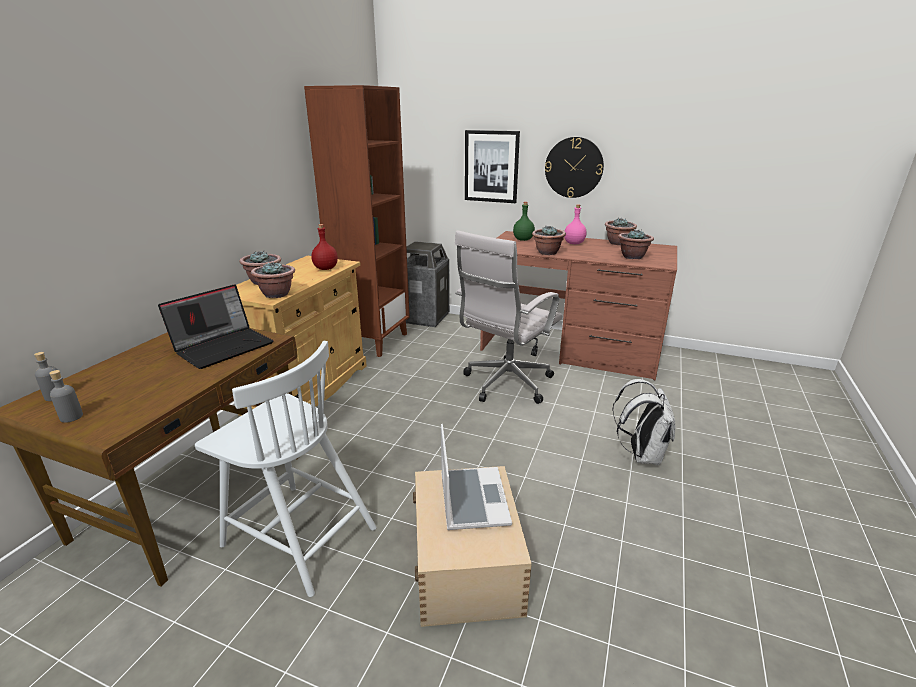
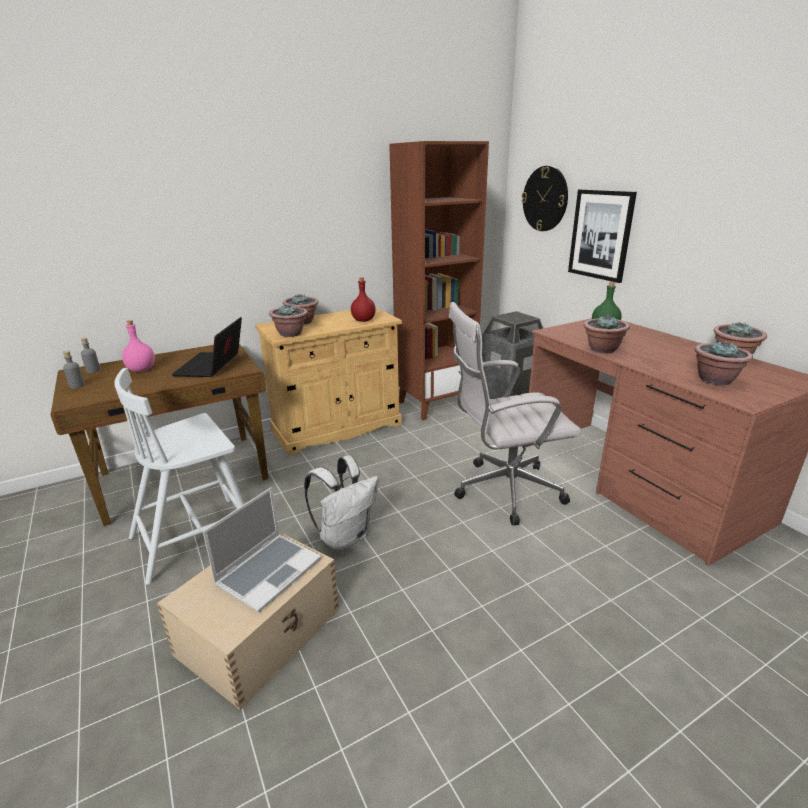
camera: 40 degrees right, 0 degrees up
laptop [158,284,274,369] -> laptop turned 105 degrees clockwise [171,317,242,377]
white chair [195,341,377,597] -> white chair turned 75 degrees clockwise [114,368,245,585]
wall clock [545,137,604,198] -> wall clock moved to [521,166,568,231]
pink bottle [564,204,587,244] -> pink bottle moved to [122,320,155,372]
white backpack [612,379,676,466] -> white backpack moved to [304,455,378,551]

